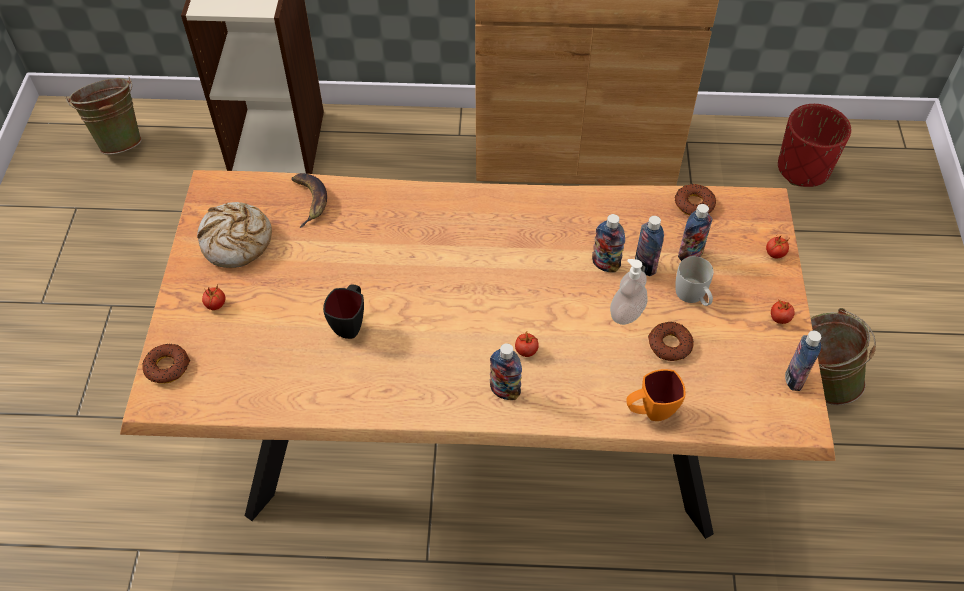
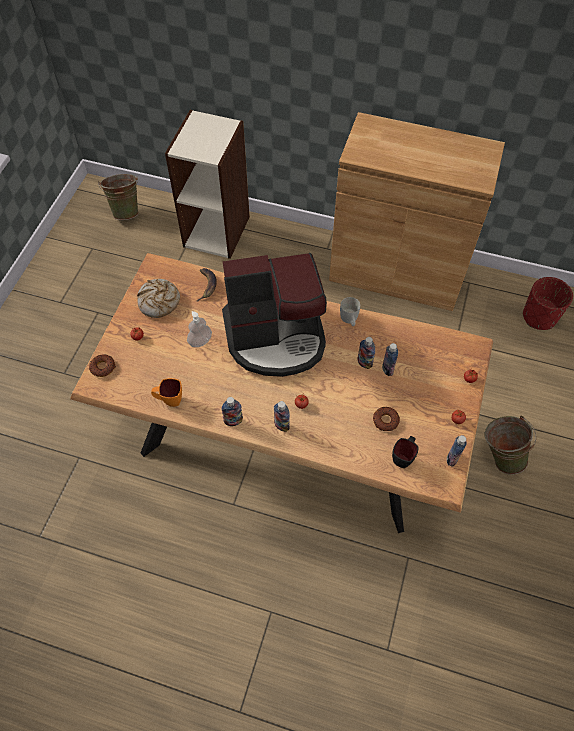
camera: 15 degrees right, 5 degrees up
black mug [323,285,364,339] -> black mug moved to [392,436,418,468]
soap dispenser [610,259,648,325] -> soap dispenser moved to [187,311,212,347]
orange mug [626,369,686,421] -> orange mug moved to [151,378,182,407]
donut [675,184,716,216] -> none
white mug [675,256,713,306] -> white mug moved to [340,297,360,326]
bottle [678,204,713,261] -> bottle moved to [221,397,243,426]
none -> coffee machine [222,253,327,377]

